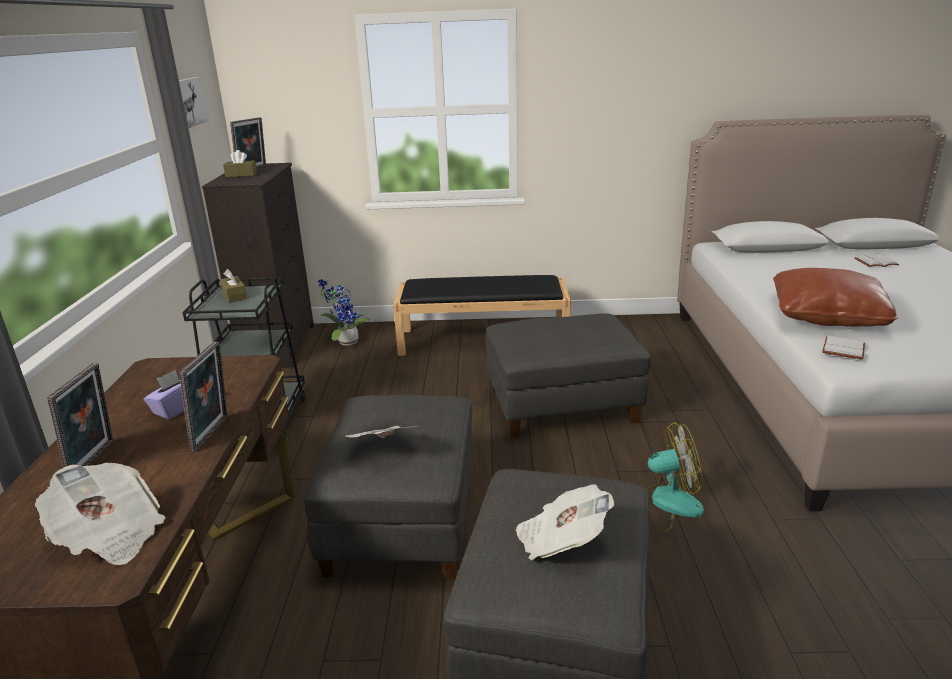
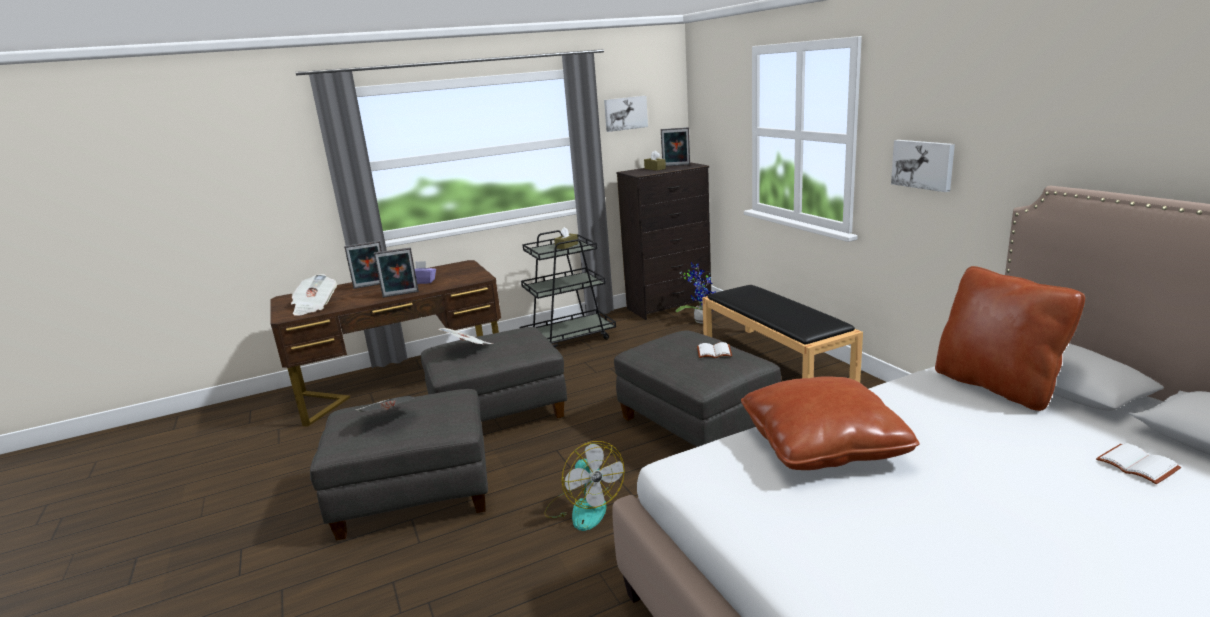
camera: 65 degrees right, 5 degrees down
white book [822,335,865,360] -> white book moved to [697,342,732,358]
none -> picture [891,140,955,192]
none -> brown pillow [935,266,1085,411]

